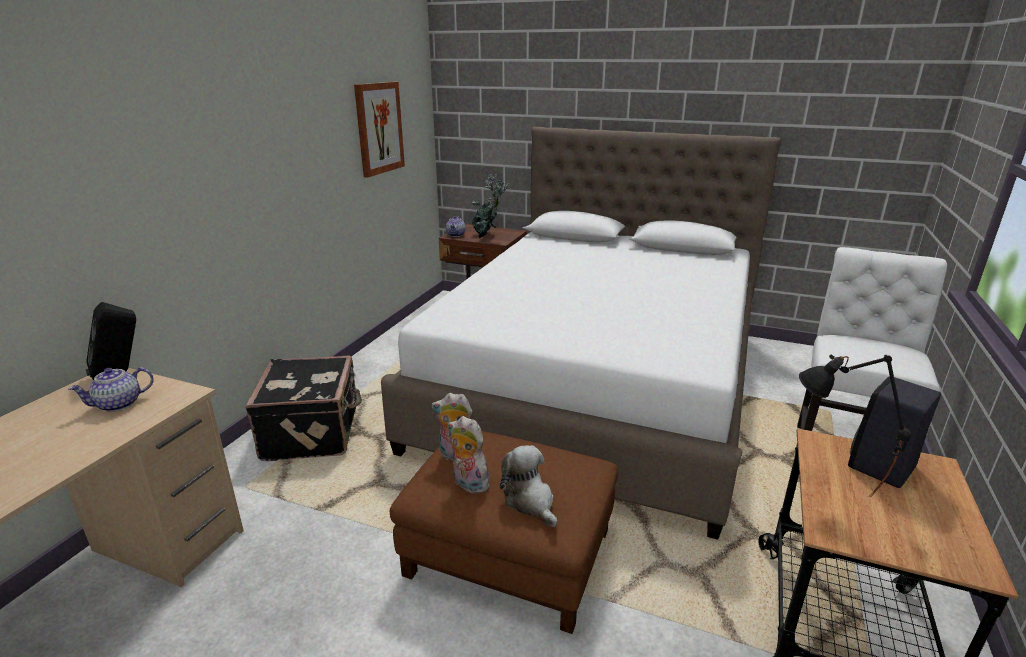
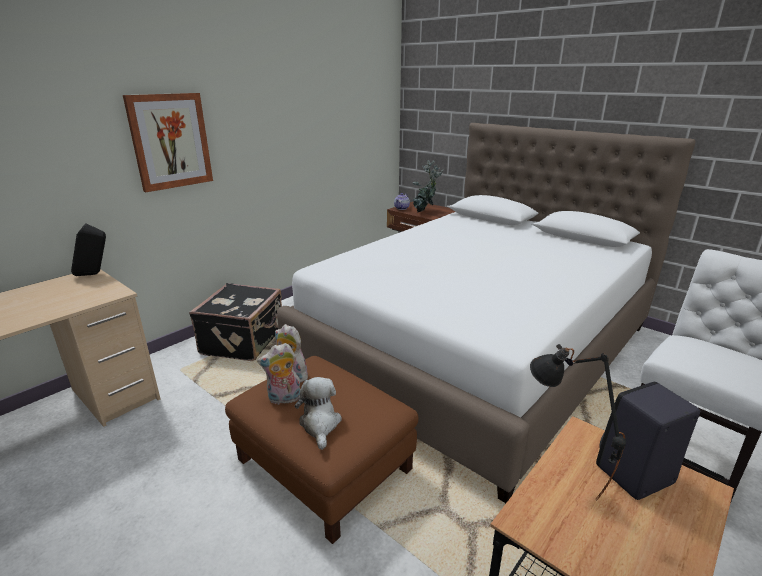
camera: 20 degrees right, 0 degrees up
teapot [68,367,154,412] -> none
picture [354,82,405,178] -> picture moved to [123,93,213,192]
plush toy [448,416,491,494] -> plush toy turned 75 degrees counterclockwise [257,343,301,405]

